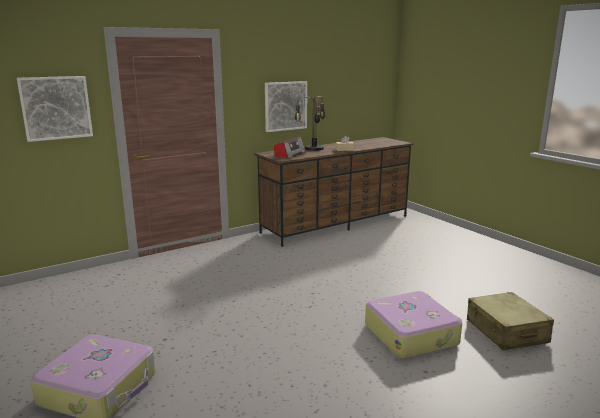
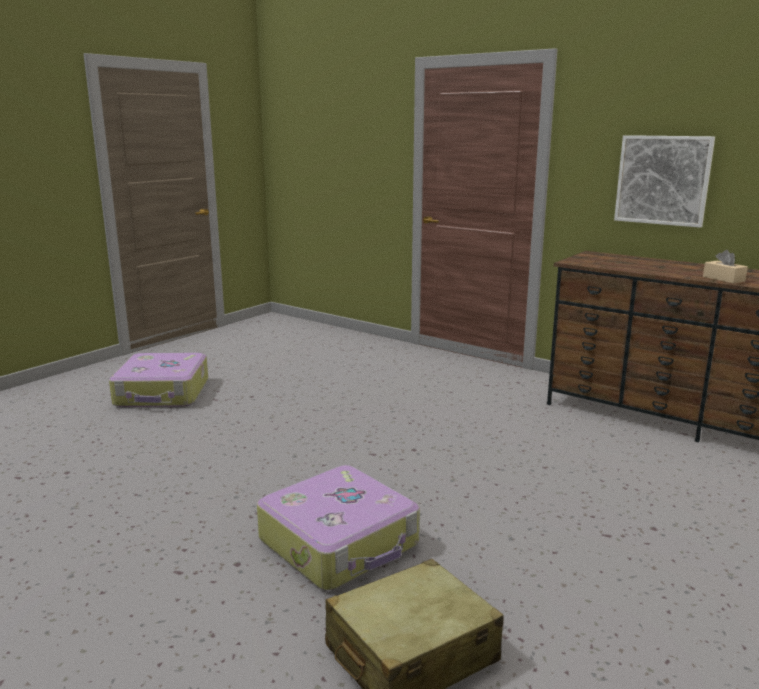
camera: 70 degrees right, 0 degrees up
picture [17,76,93,142] -> none
radio [274,136,306,158] -> none
table lamp [295,96,325,151] -> none

